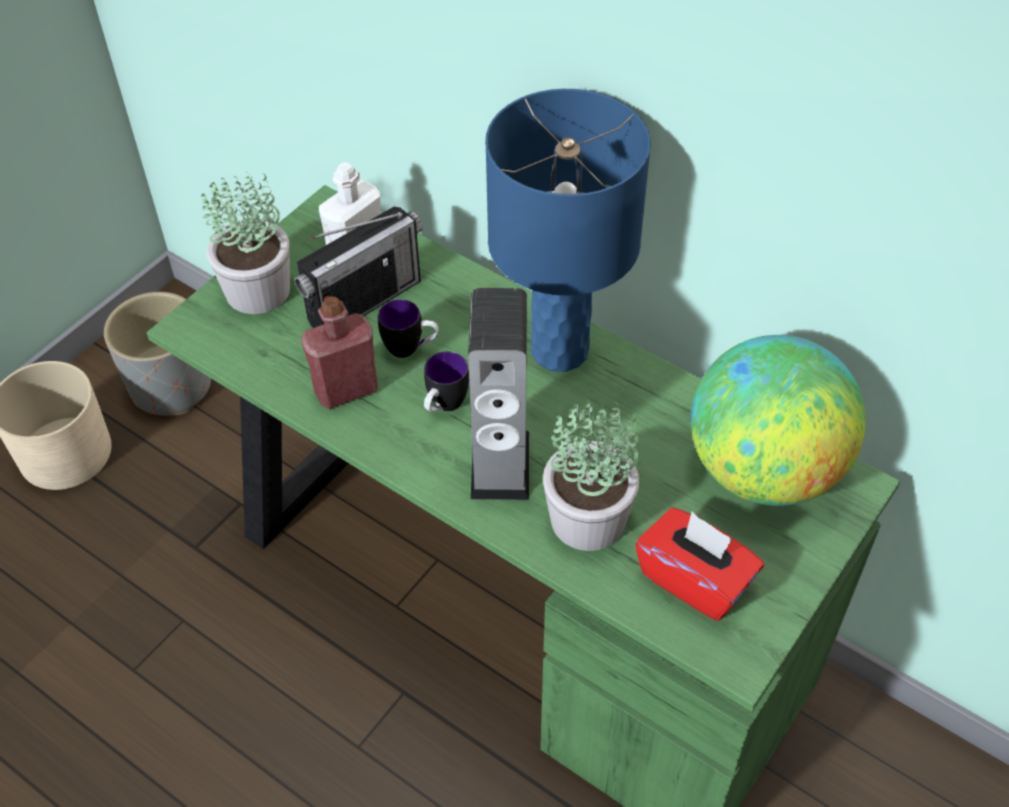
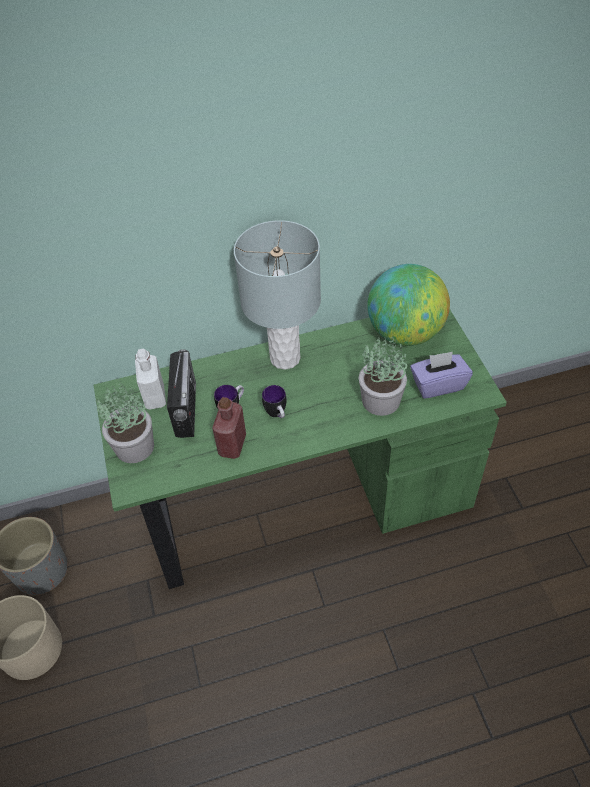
camera: 50 degrees left, 0 degrees up
speaker [468,288,529,500] -> none
blue table lamp [485,89,651,372] -> grey table lamp [234,220,321,370]
red tissue box [635,507,764,621] -> purple tissue box [410,351,473,399]

